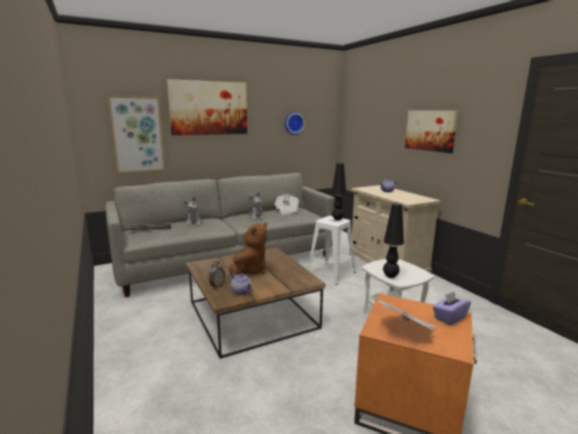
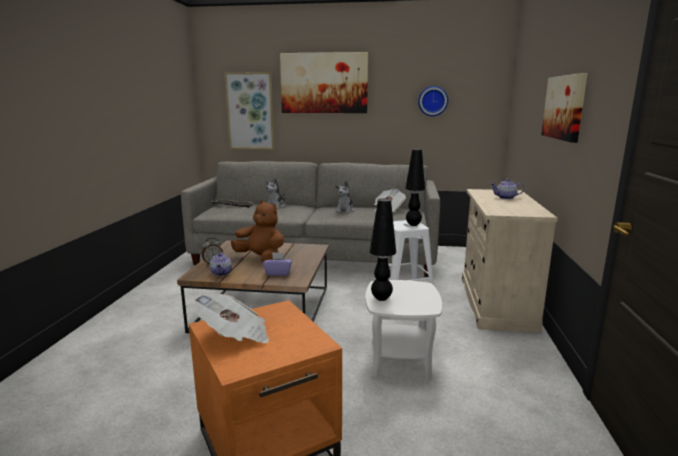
camera: 35 degrees right, 0 degrees up
brown plush toy [229,223,267,277] -> brown plush toy turned 120 degrees counterclockwise [231,200,284,262]
purple tissue box [433,291,471,325] -> purple tissue box moved to [263,252,292,276]

